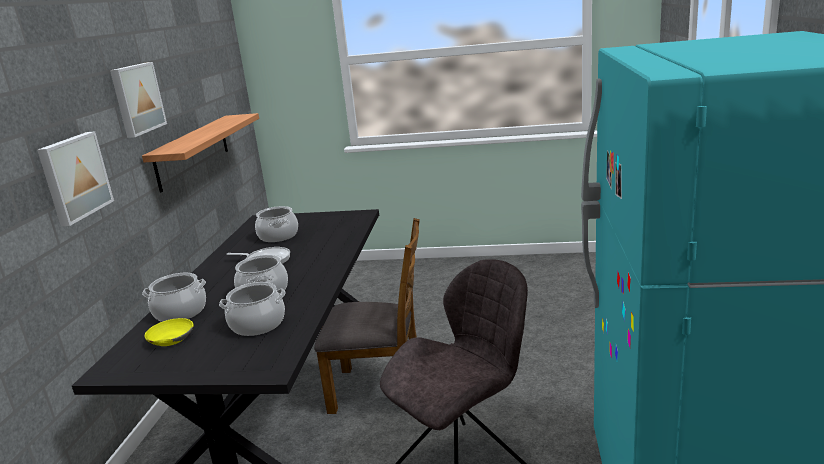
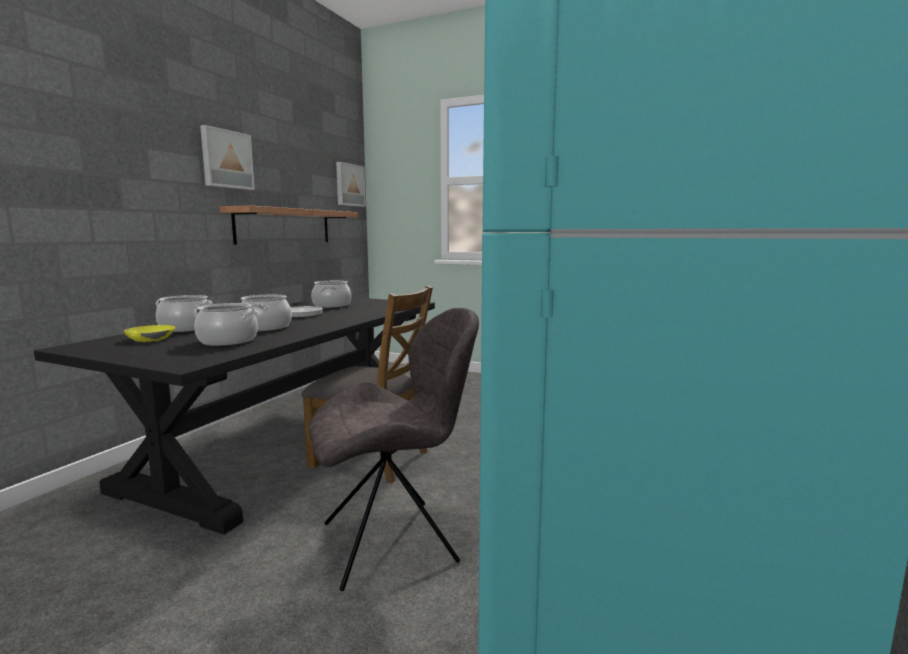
camera: 15 degrees right, 10 degrees down
picture [37,131,114,226] -> picture moved to [336,162,366,207]

